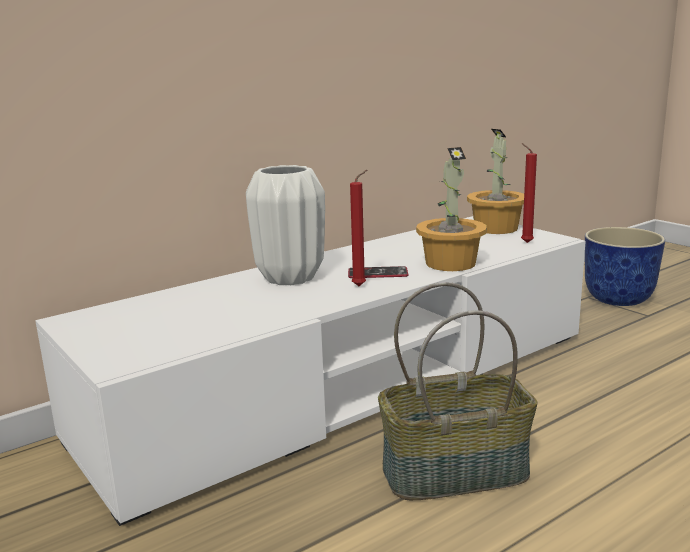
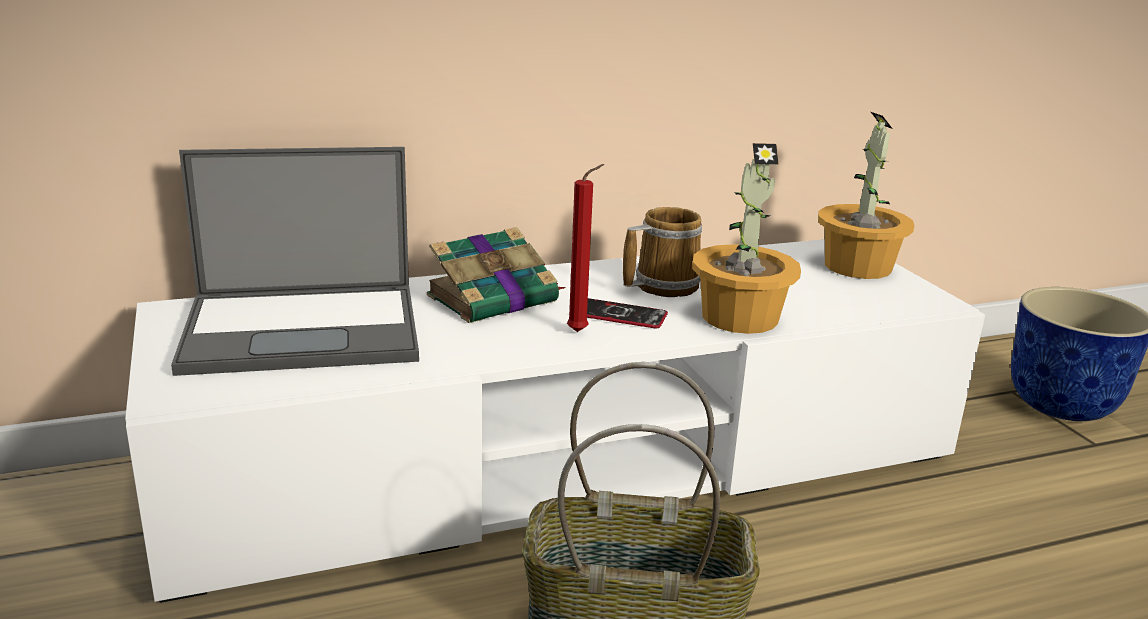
camera: 15 degrees right, 5 degrees up
white vase [246,165,325,285] -> book [427,227,566,323]
red candle [521,143,537,243] -> none
none -> laptop [171,147,419,376]
none -> mug [623,207,702,297]

